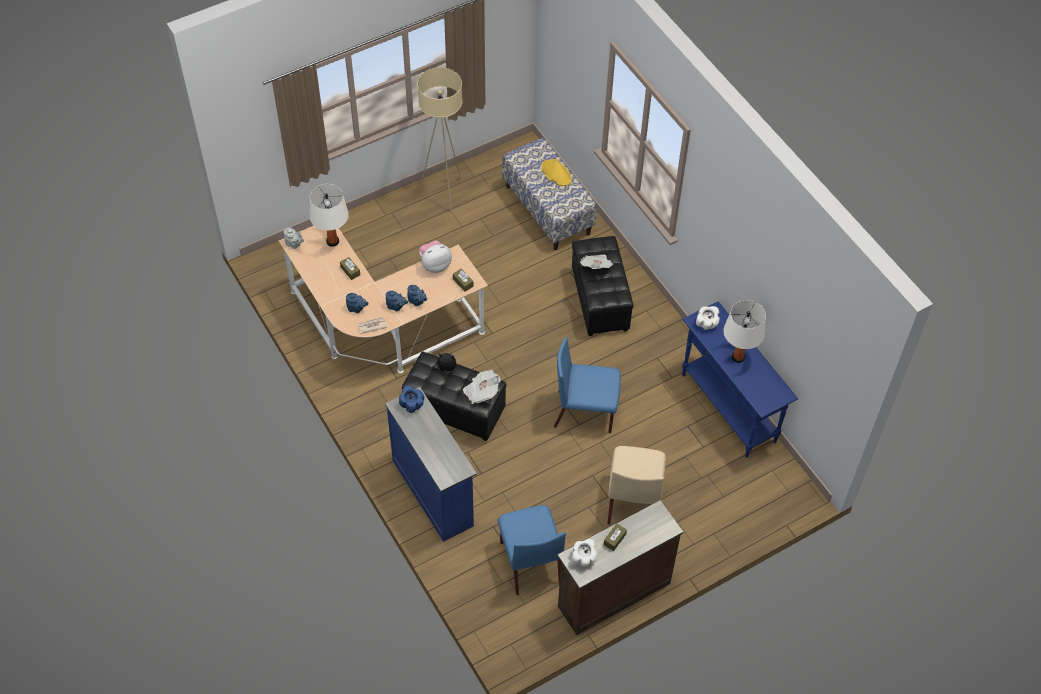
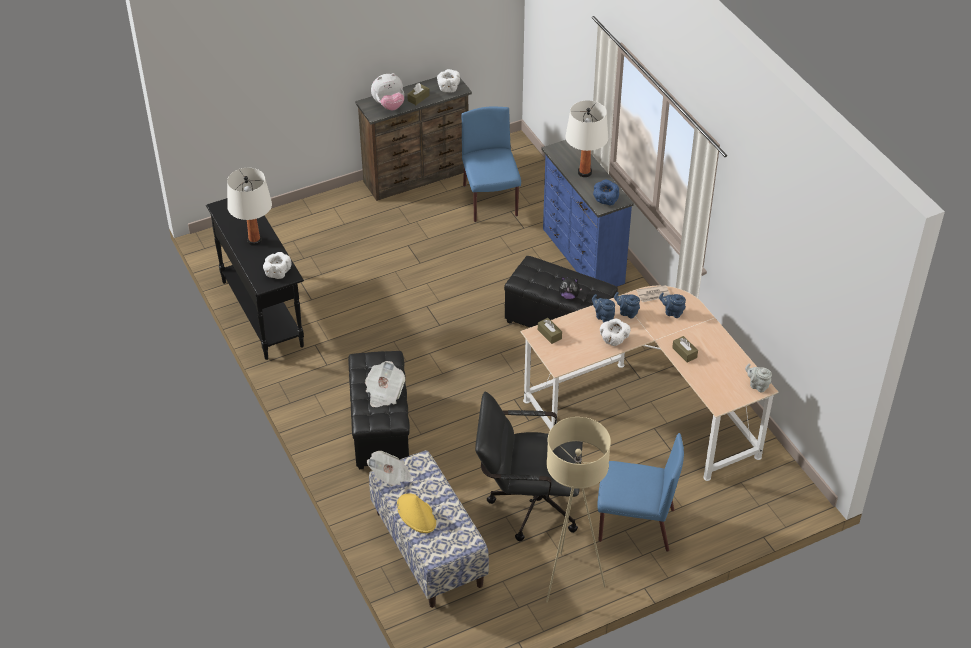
camera: 175 degrees left, 10 degrees down
white table lamp [310,184,349,247] -> white table lamp moved to [565,100,608,177]
plush toy [419,241,452,273] -> plush toy moved to [371,73,404,110]
newspaper [463,370,501,404] -> newspaper moved to [367,451,414,486]
blue chair [554,337,621,433] -> blue chair moved to [597,433,684,552]
beige chair [607,446,666,525] -> none
blue console table [682,301,798,458] -> black console table [206,198,304,360]
none -> black office chair [475,391,583,541]
none -> white bowl [600,318,631,346]

